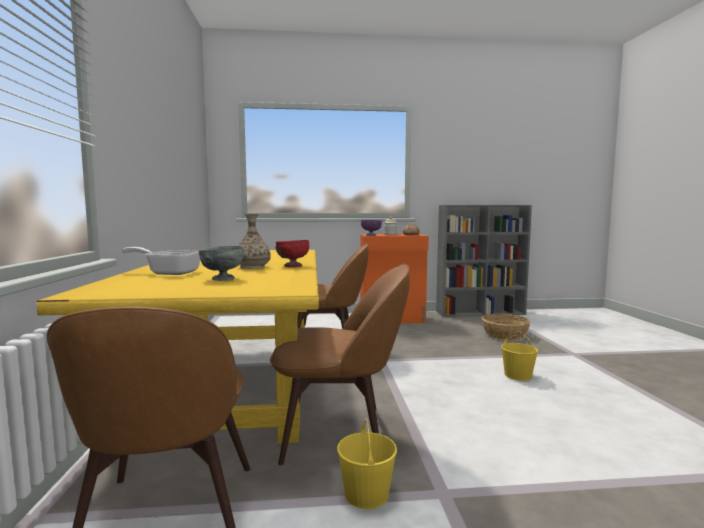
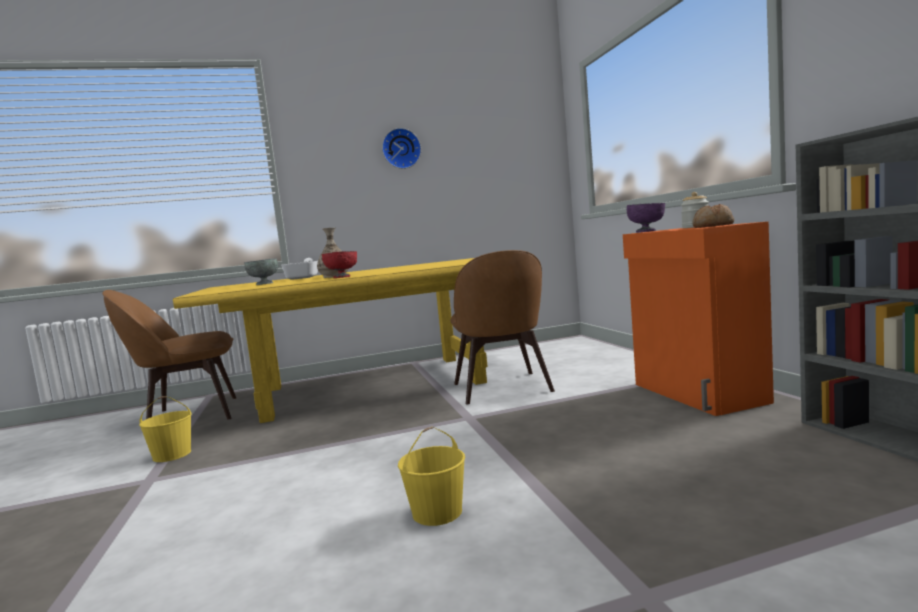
camera: 80 degrees right, 0 degrees up
brown chair [270,264,410,465] -> none
basket [482,314,531,341] -> none
none -> wall clock [382,128,421,169]

